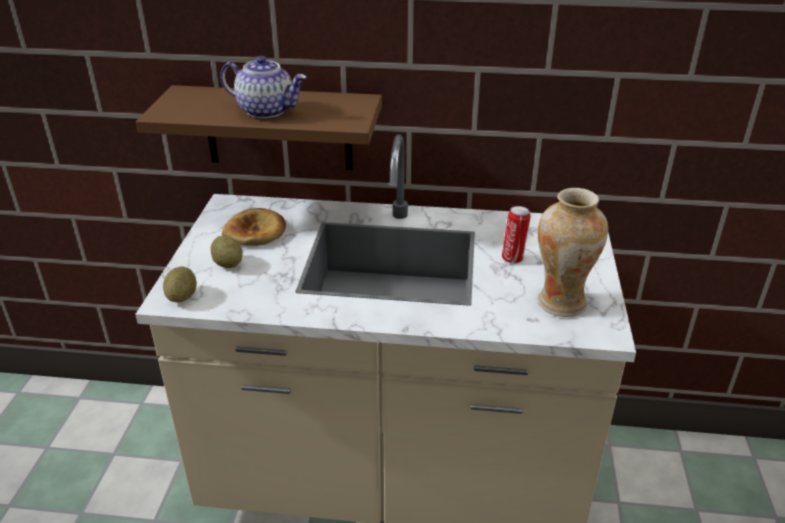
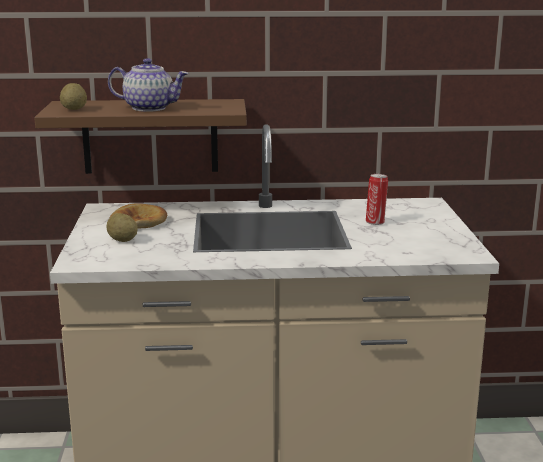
camera: 10 degrees left, 15 degrees down
potato [163,266,197,303] -> potato moved to [60,83,87,110]
vase [538,188,608,317] -> none

